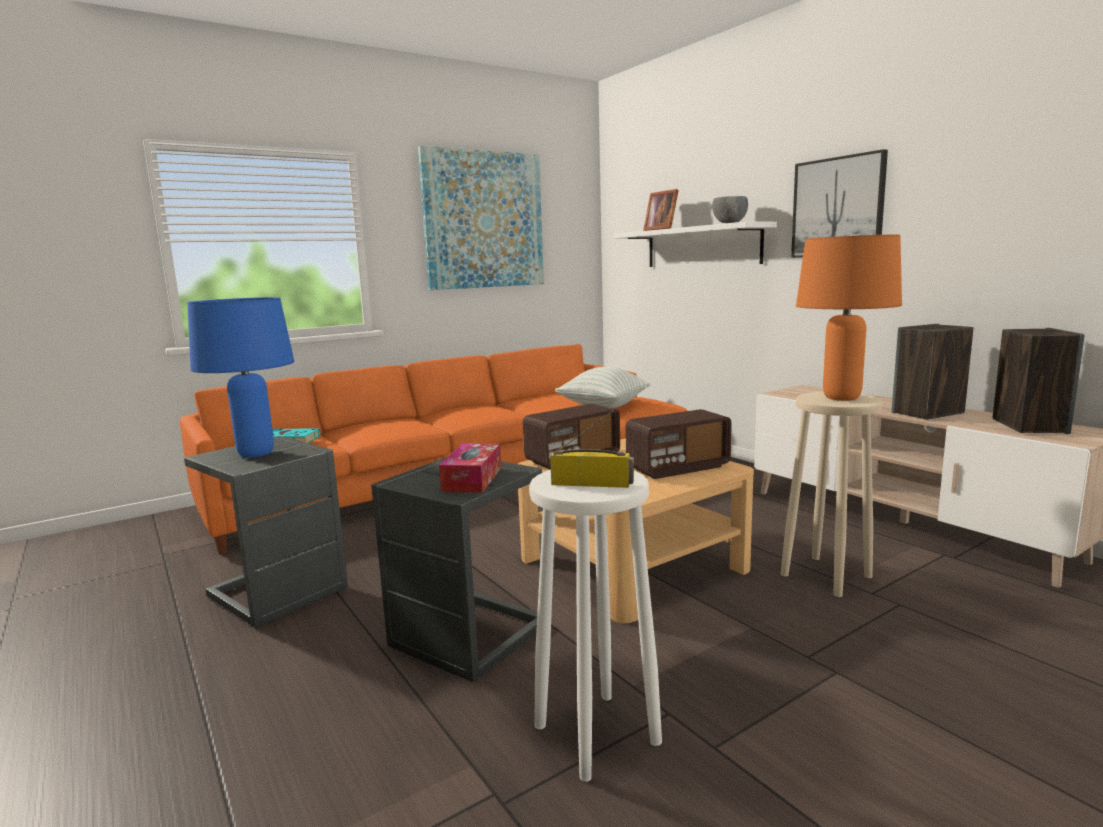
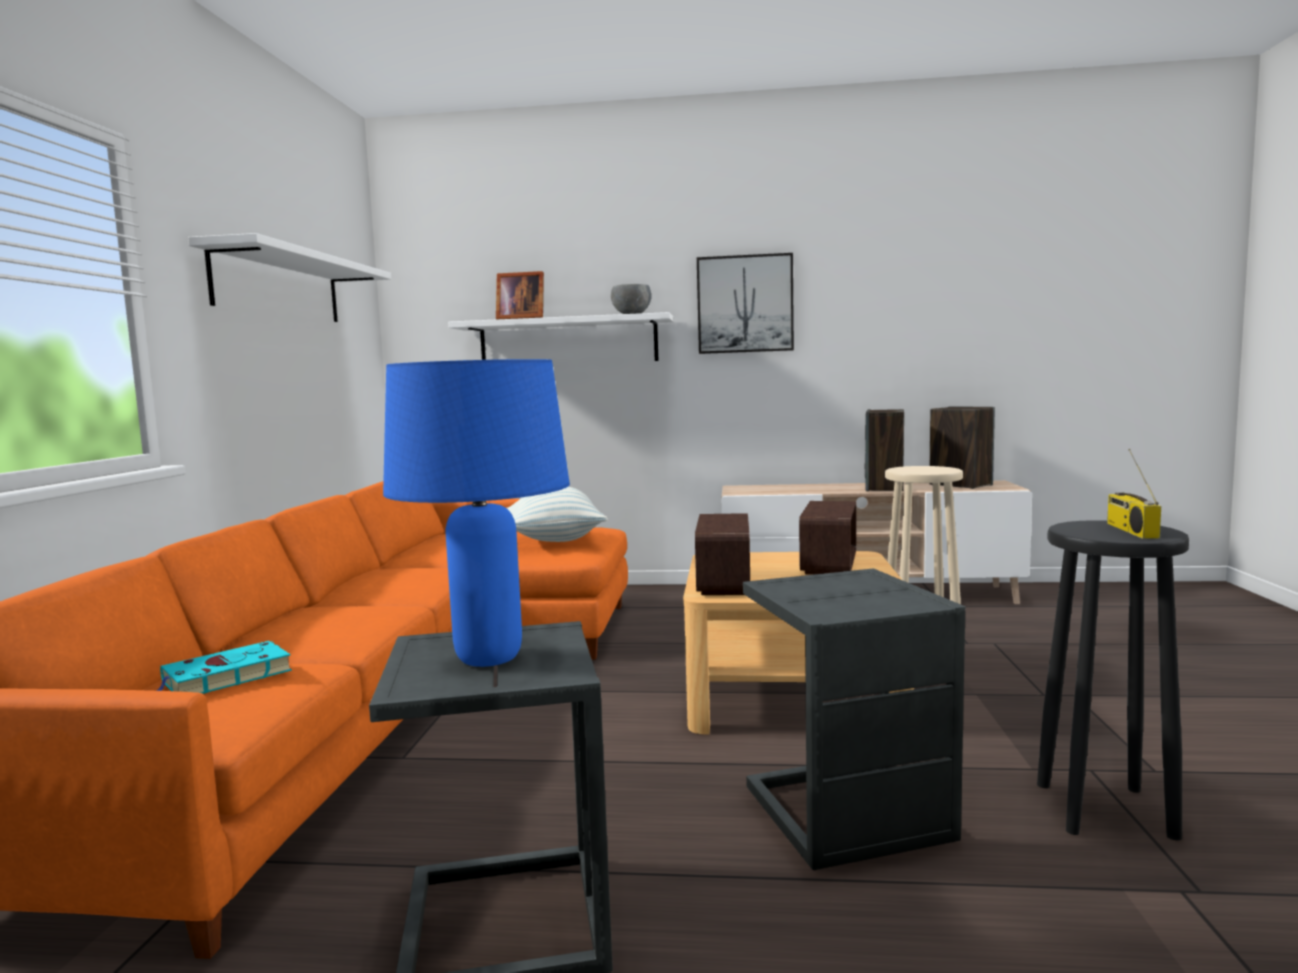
camera: 50 degrees left, 5 degrees down
picture [418,146,544,290] -> white shelf [188,233,391,322]
tissue box [439,443,501,493] -> none
white stool [529,470,662,782] -> black stool [1037,520,1189,840]
radio [550,409,634,488] -> radio turned 45 degrees counterclockwise [1107,449,1161,539]
orange table lamp [796,234,902,401] -> none

